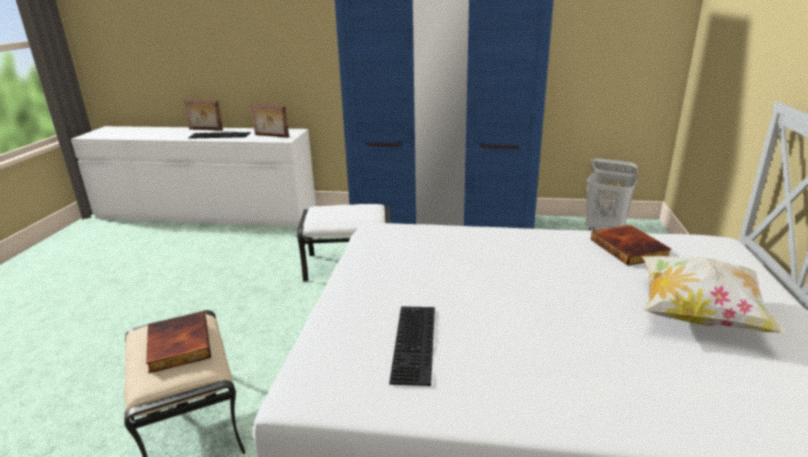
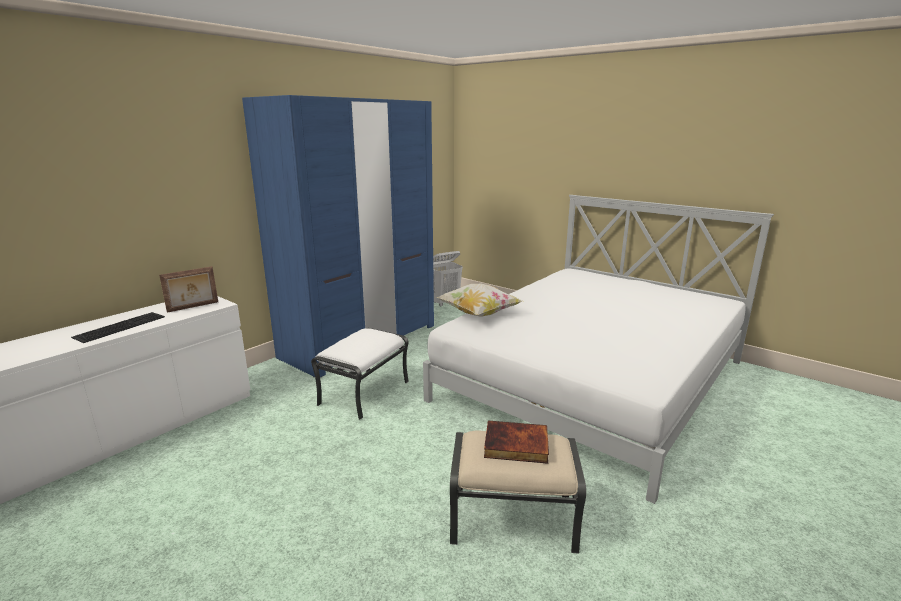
camera: 60 degrees left, 5 degrees down
picture frame [183,99,223,131] -> none
keyboard [389,306,435,386] -> none
book [591,225,671,266] -> none
pillow [642,256,786,333] -> pillow moved to [436,283,522,317]

